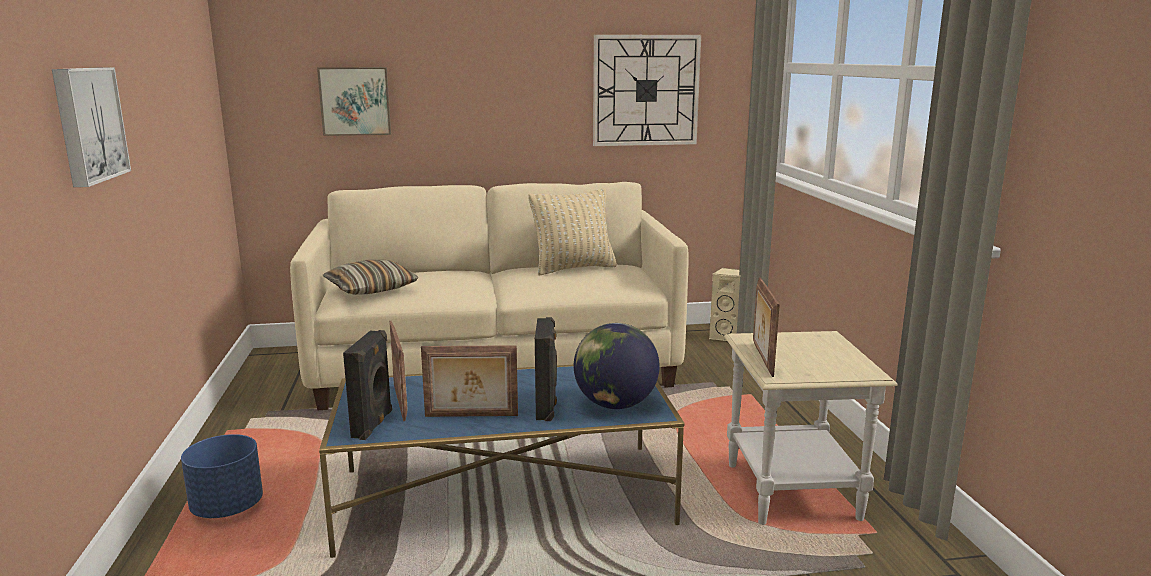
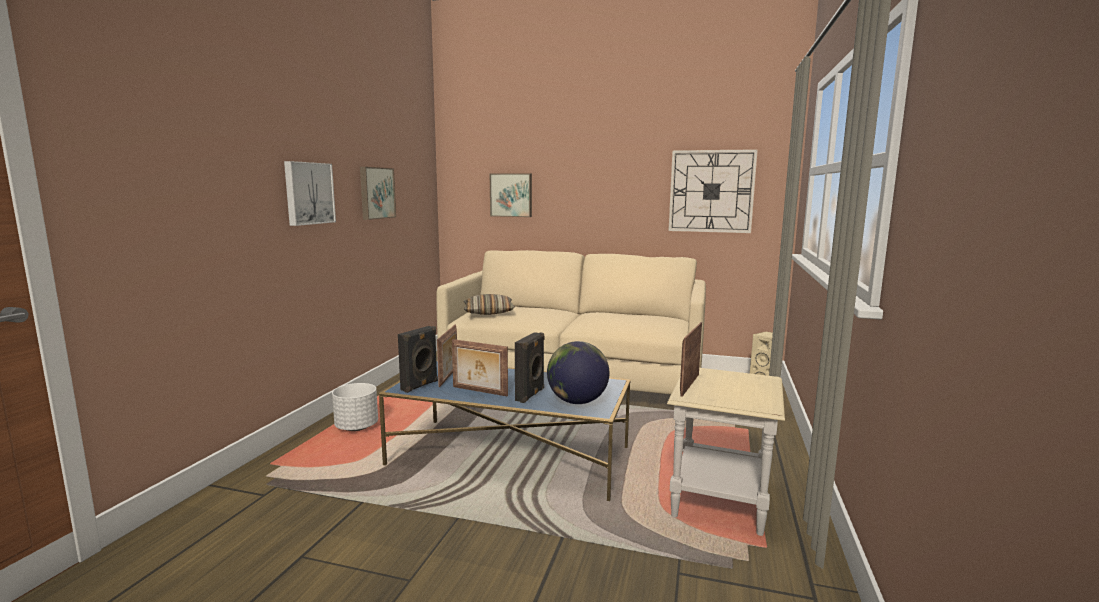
camera: 25 degrees right, 5 degrees down
blue planter [181,434,263,518] -> white planter [332,383,378,431]
beige pillow [528,188,617,275] -> none
none -> picture [360,167,396,220]

